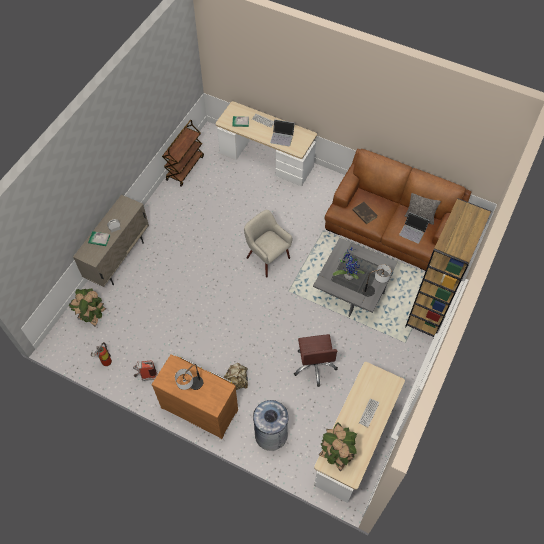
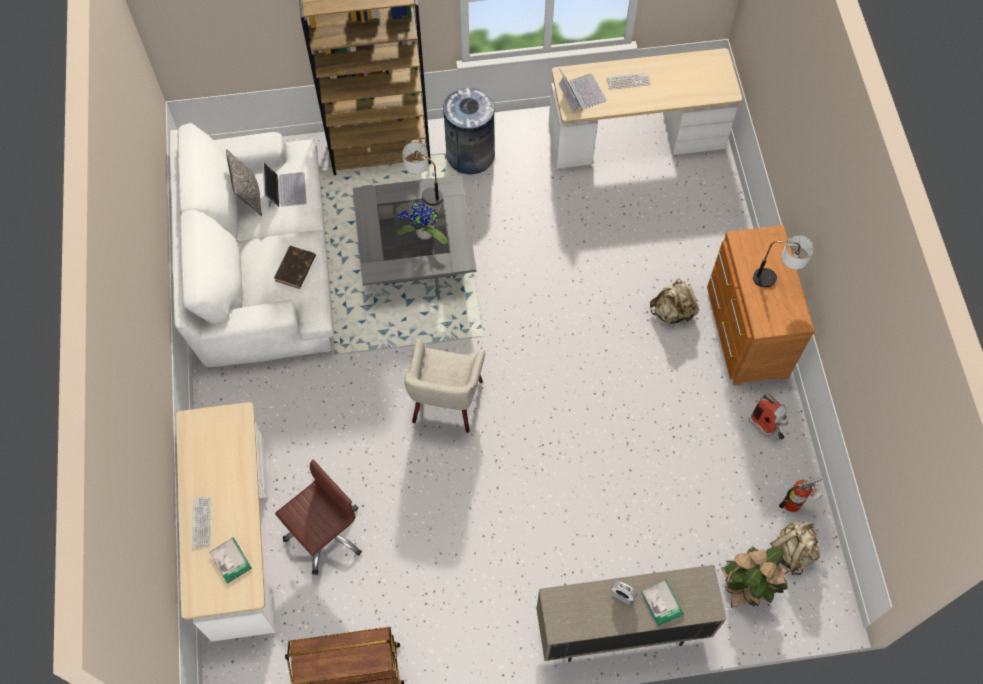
camera: 125 degrees left, 5 degrees up
grey trash can [253,400,289,451] -> grey trash can moved to [443,87,495,175]
laptop [270,119,295,146] -> laptop moved to [559,69,607,112]
brown office chair [294,334,338,387] -> brown office chair moved to [275,459,362,575]
potted plant [318,423,357,472] -> none
brown sofa [325,149,471,271] -> white sofa [170,123,334,367]
none -> beige backpack [770,521,820,575]

